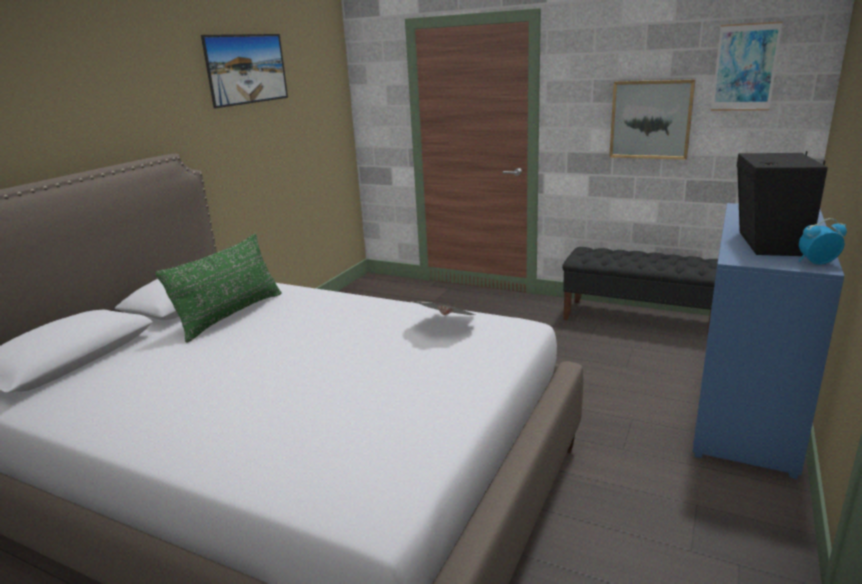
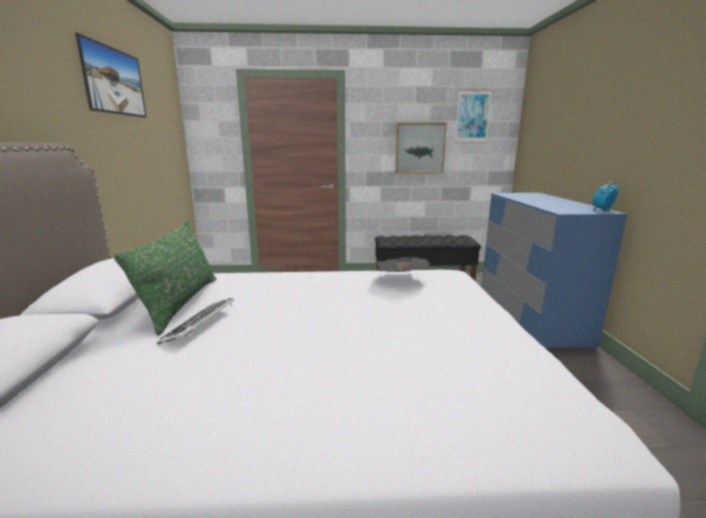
camera: 30 degrees left, 5 degrees down
black speaker [737,151,828,256] -> none
none -> keyboard [157,298,234,345]

